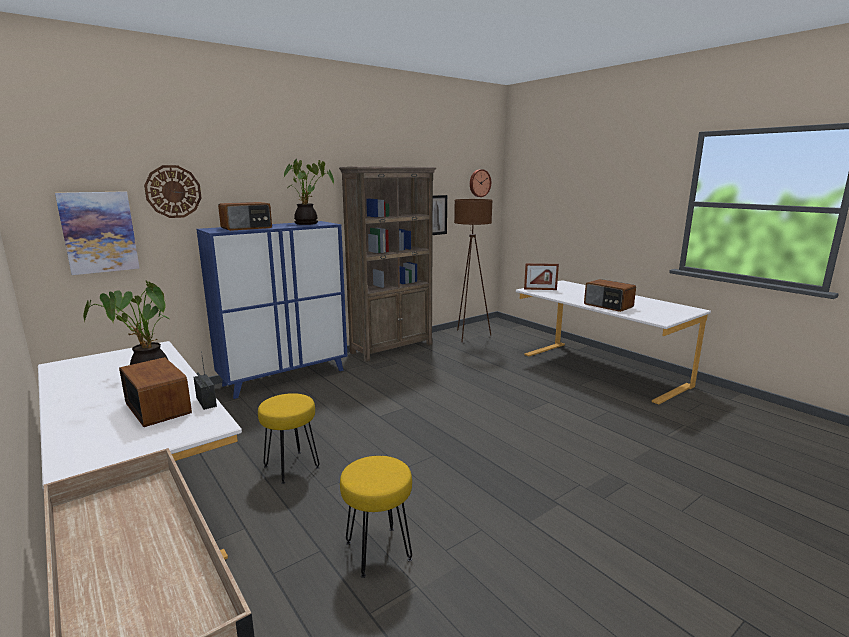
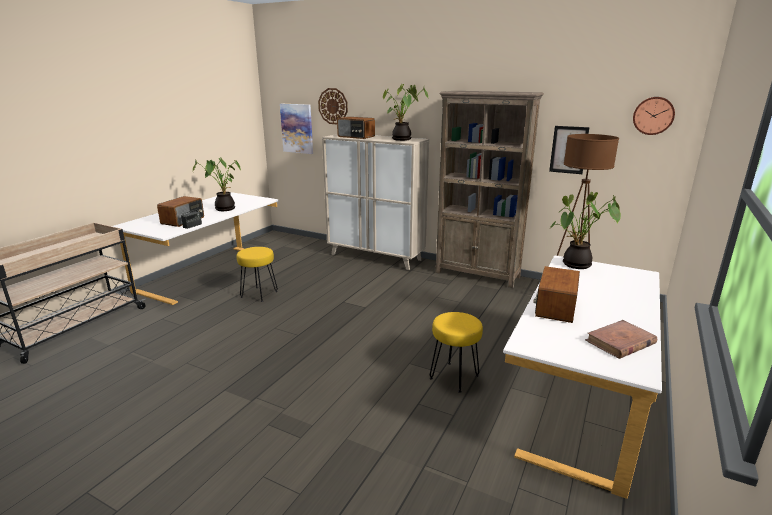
camera: 65 degrees right, 5 degrees up
blue cabinet [197,221,348,399] -> beige cabinet [322,134,429,270]
yellow stool [340,456,412,578] -> yellow stool moved to [430,312,483,393]
picture frame [524,263,559,290] -> potted plant [550,192,621,269]
none -> brown book [585,320,657,359]

